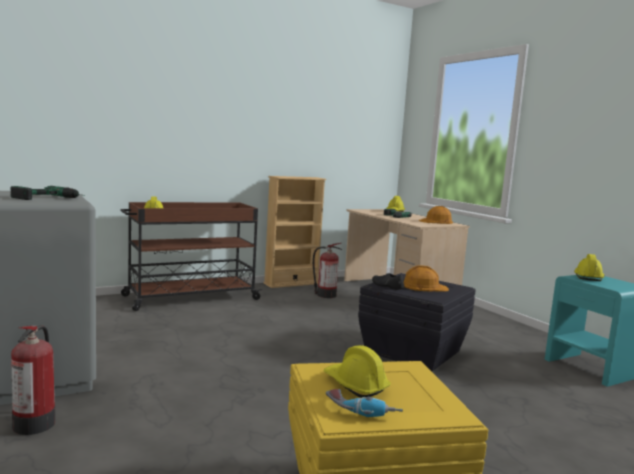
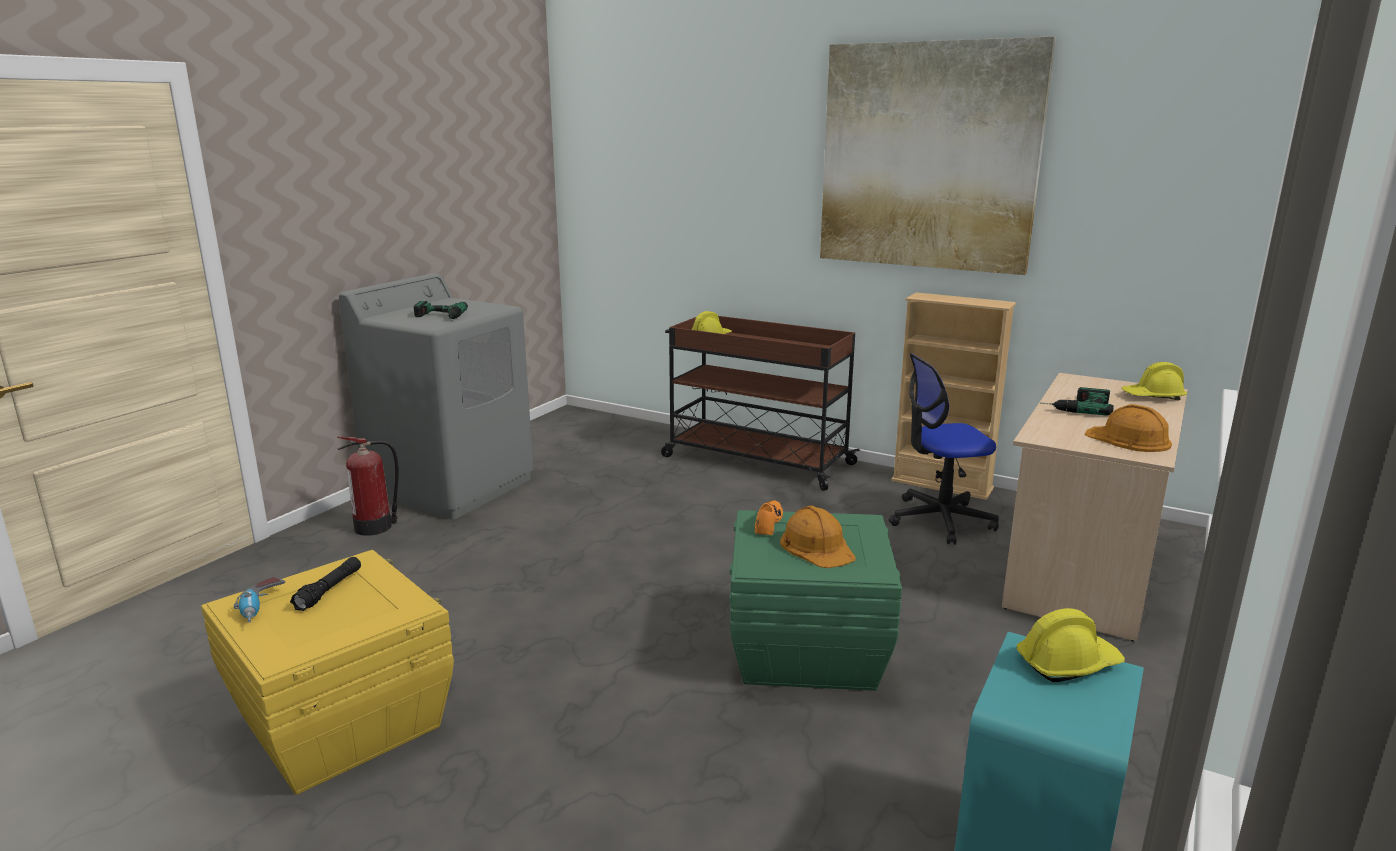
camera: 60 degrees right, 10 degrees up
fire extinguisher [313,243,342,298] -> office chair [888,353,999,545]
yellow hard hat [324,345,391,398] -> black flashlight [290,557,361,611]
black storage box [358,273,476,371] -> green storage box [730,510,902,691]
black shoe [372,273,404,290] -> orange shoe [755,500,783,535]
none -> picture [820,37,1056,275]

